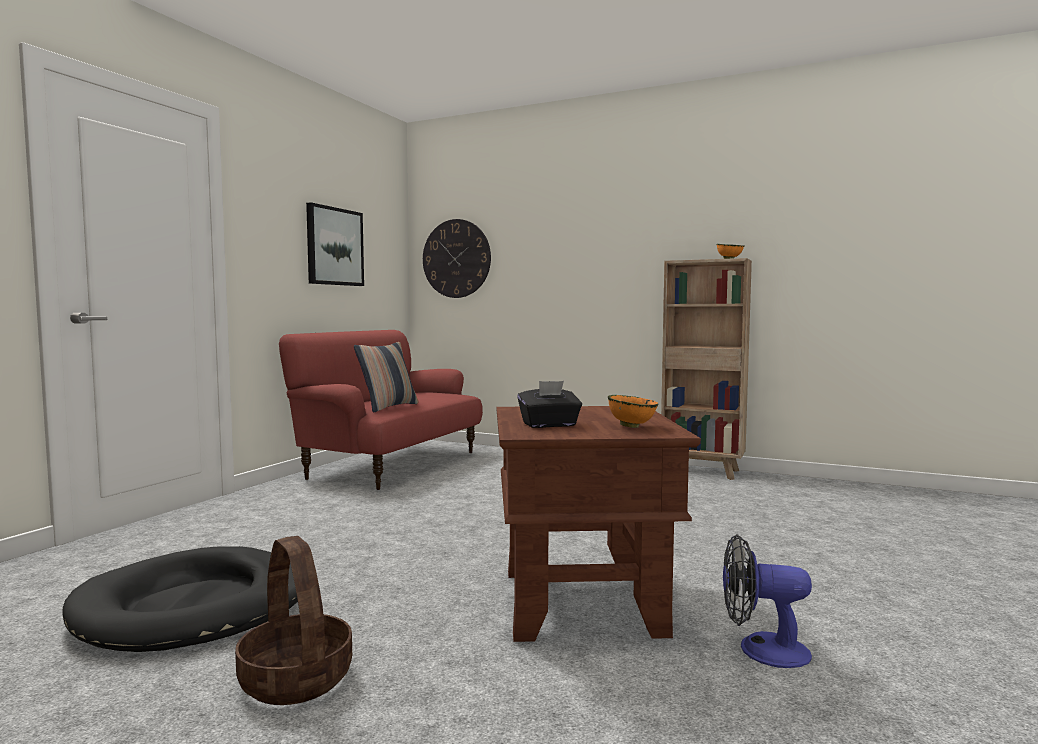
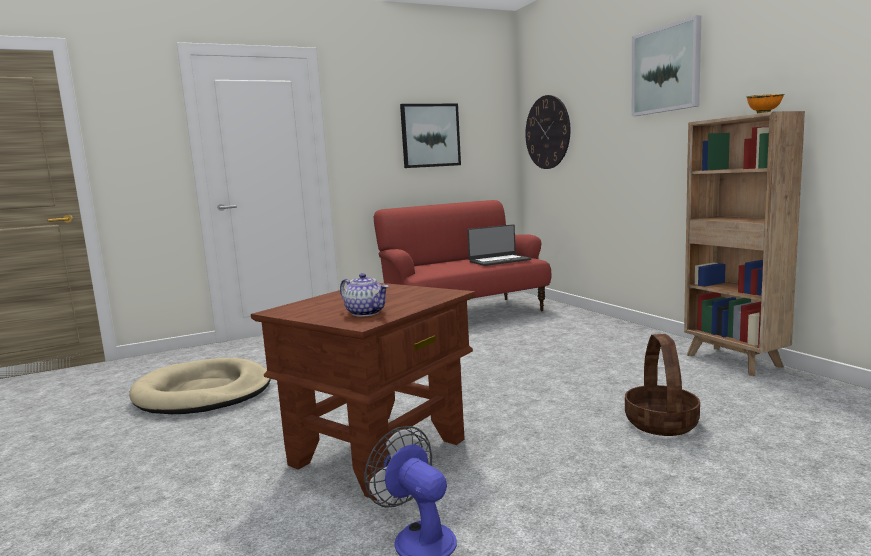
camera: 40 degrees right, 5 degrees up
black dog bed [62,546,298,652] -> beige dog bed [129,358,271,414]
basket [235,536,352,705] -> basket moved to [625,334,700,436]
pillow [354,342,419,412] -> none
black tissue box [518,381,582,428] -> none
orange bowl [608,395,659,428] -> teapot [340,273,389,317]
none -> laptop [467,224,531,266]
none -> picture [632,15,701,116]

